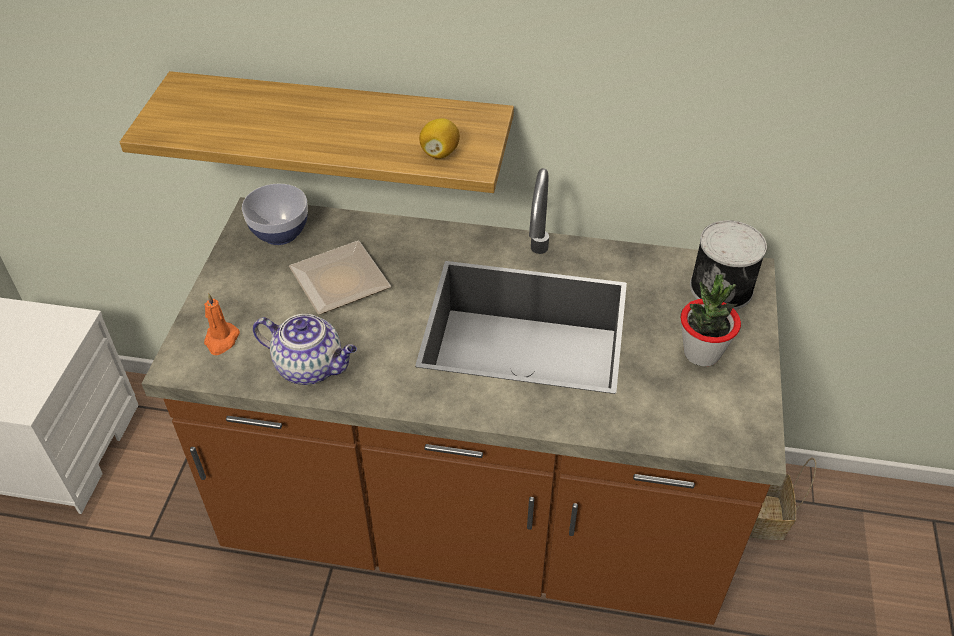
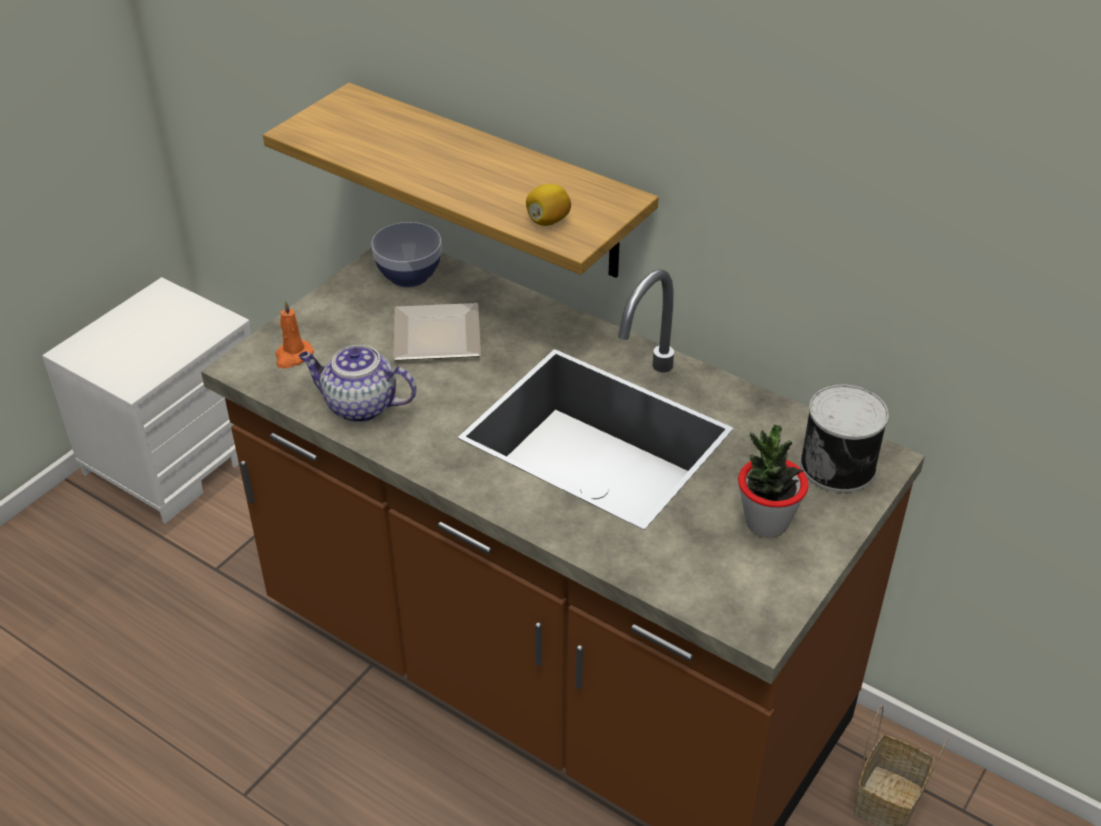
camera: 25 degrees right, 5 degrees down
teapot [253,314,357,385] -> teapot turned 150 degrees clockwise [299,345,417,422]

